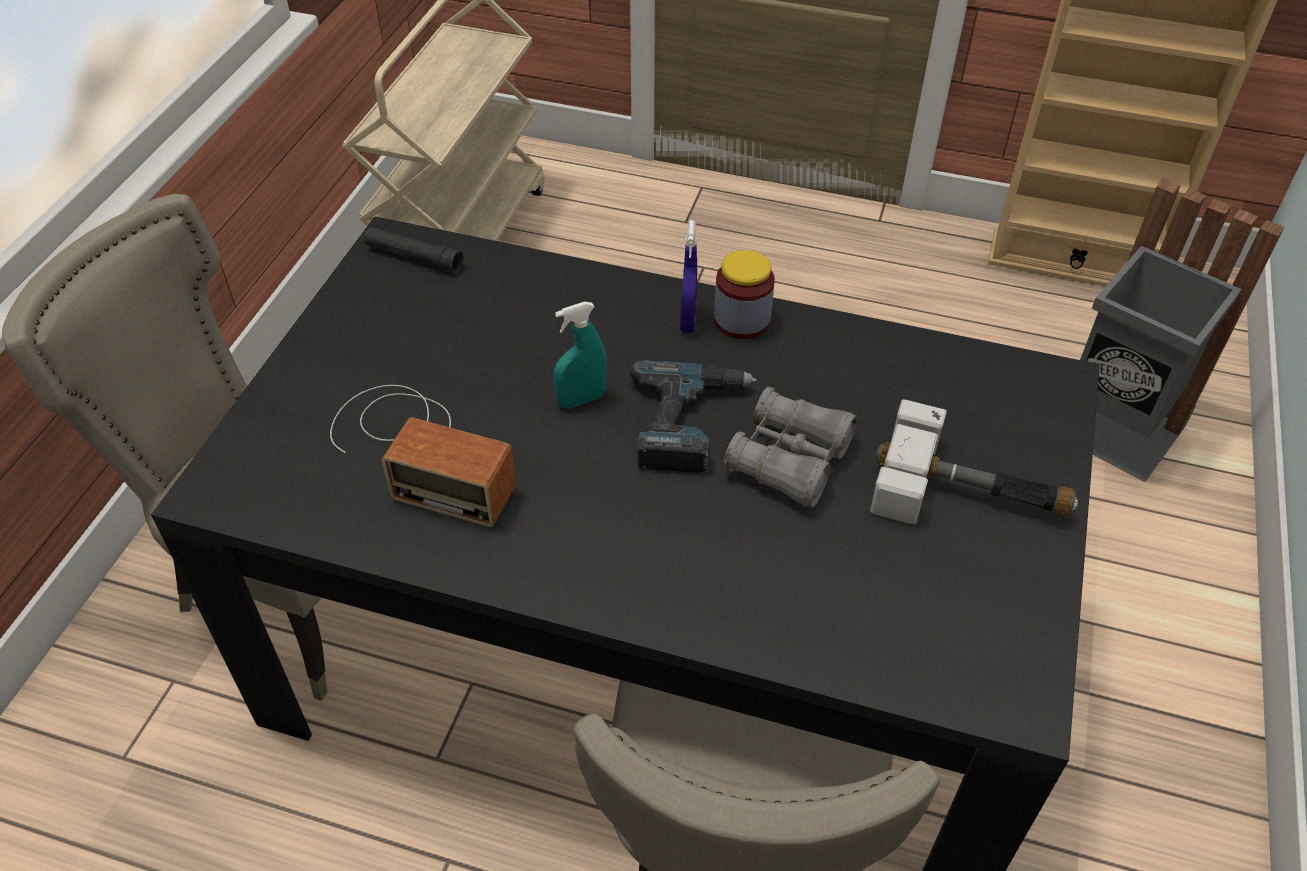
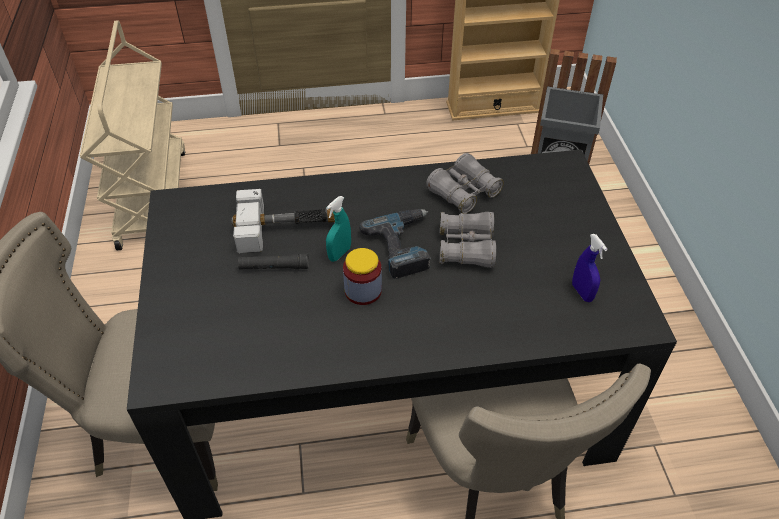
camera: 25 degrees left, 0 degrees up
radio [330,385,516,527] -> none
black flashlight [364,227,463,273] -> black flashlight moved to [238,254,309,269]
blue spray bottle [680,220,697,333] -> blue spray bottle moved to [572,234,607,302]
jar [714,250,775,339] -> jar moved to [343,248,382,305]
hammer [870,399,1079,525] -> hammer moved to [231,189,335,253]
none -> grey binoculars [426,153,504,214]

